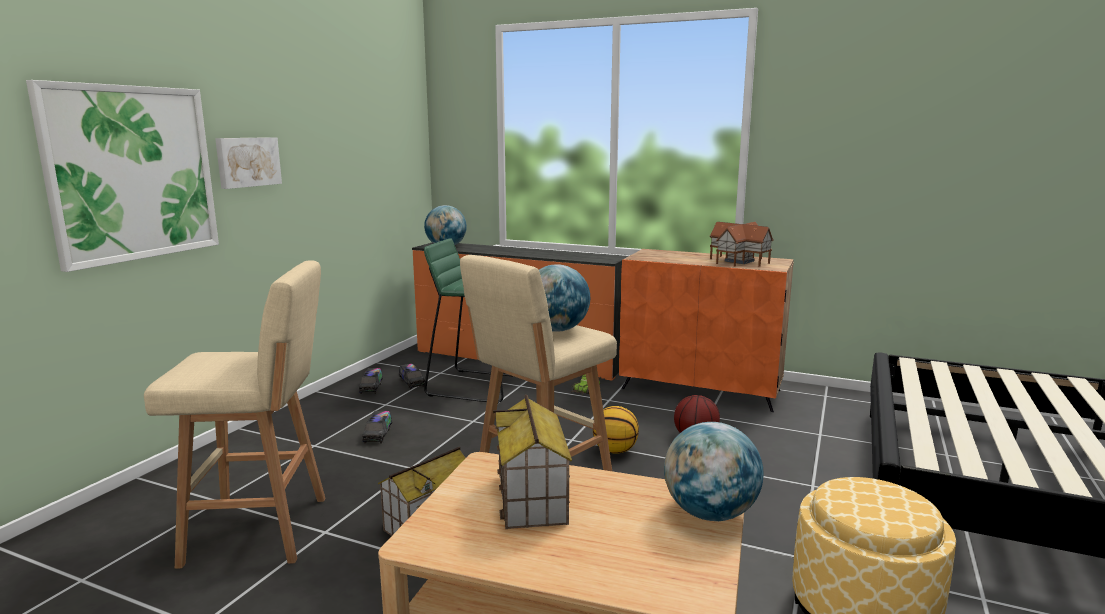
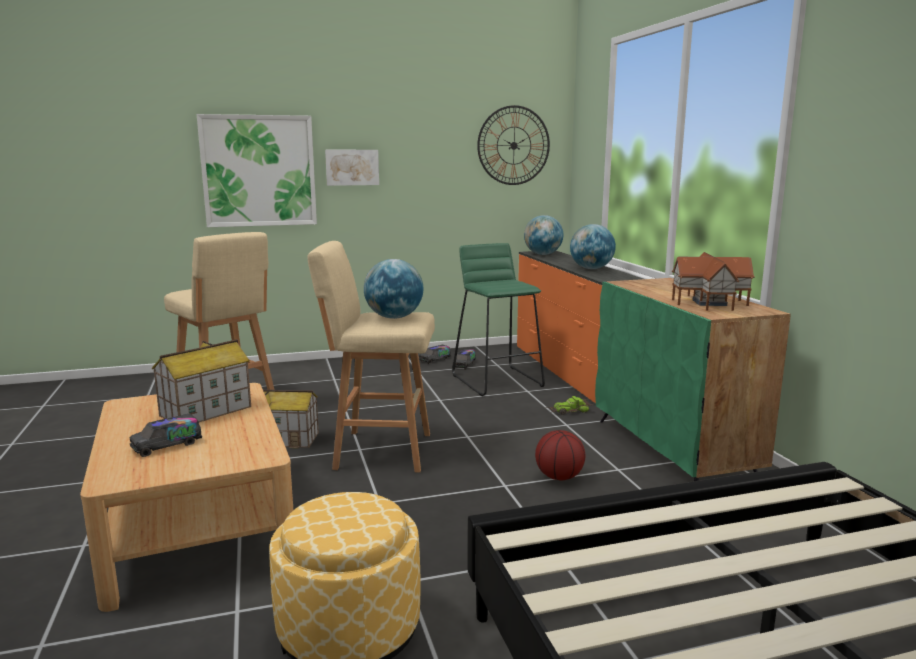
camera: 50 degrees right, 0 degrees up
toy truck [362,411,392,443] -> toy truck moved to [129,414,202,457]
basketball [593,406,639,454] -> none
orange cabinet [619,249,794,412] -> green cabinet [595,278,791,481]
globe [664,422,763,521] -> globe moved to [570,224,616,269]
none -> wall clock [477,105,550,185]

